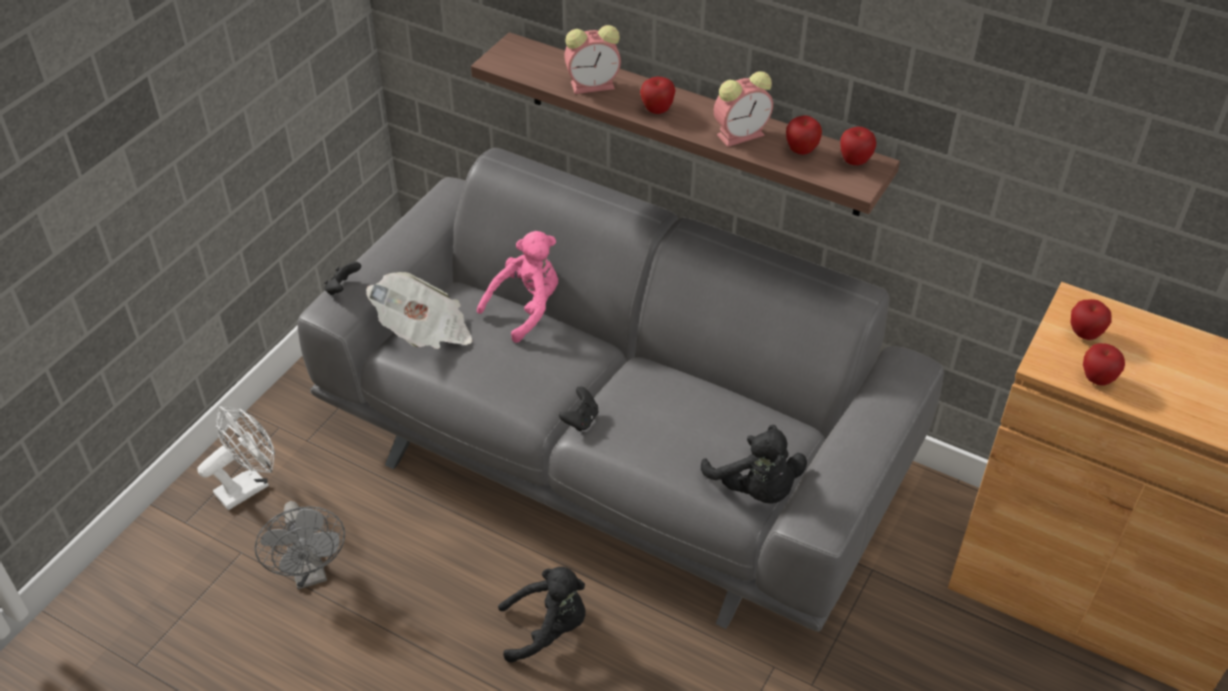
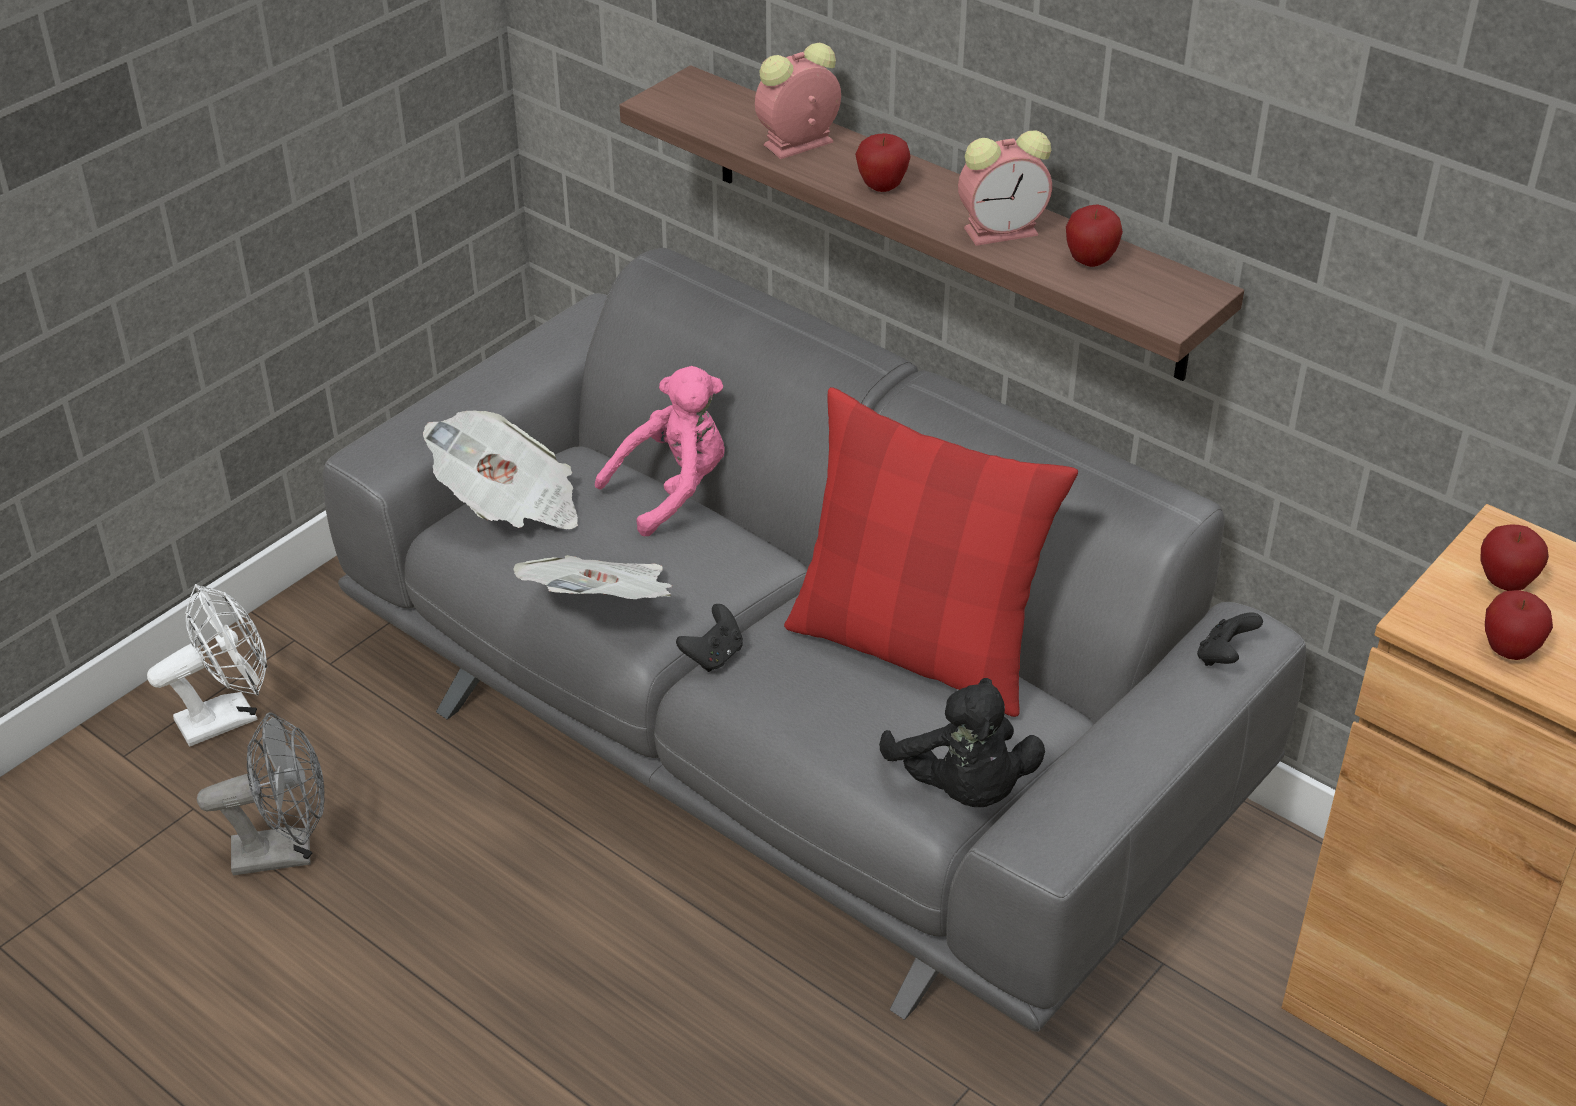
camera: 10 degrees right, 5 degrees down
grey fan [255,501,345,590] -> grey fan turned 90 degrees counterclockwise [197,712,325,876]
black game controller [324,261,361,295] -> black game controller moved to [1197,612,1263,666]
black plush toy [498,567,586,663] -> none
alarm clock [564,25,621,94] -> alarm clock turned 150 degrees clockwise [755,43,841,159]
apple [840,127,876,165] -> none
none -> newspaper [513,555,672,599]
none -> red pillow [784,387,1078,717]

